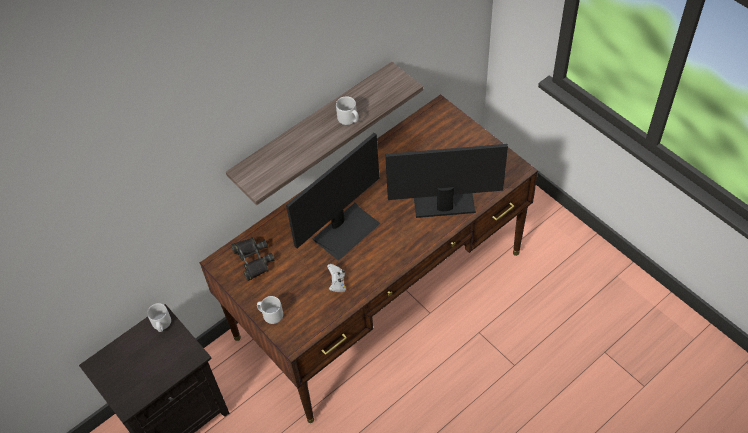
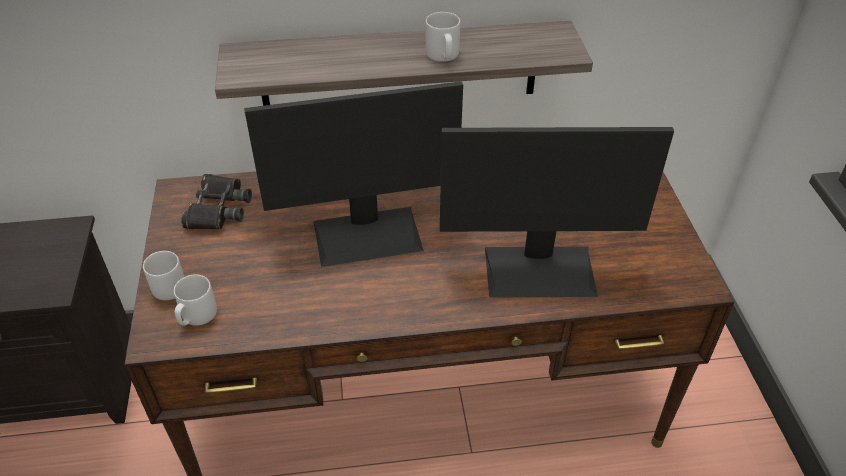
camera: 30 degrees right, 10 degrees down
grey mug [147,303,171,332] -> grey mug moved to [174,274,217,326]
white game controller [327,264,346,292] -> none
monitor [385,144,508,218] -> monitor turned 150 degrees clockwise [440,127,674,297]

